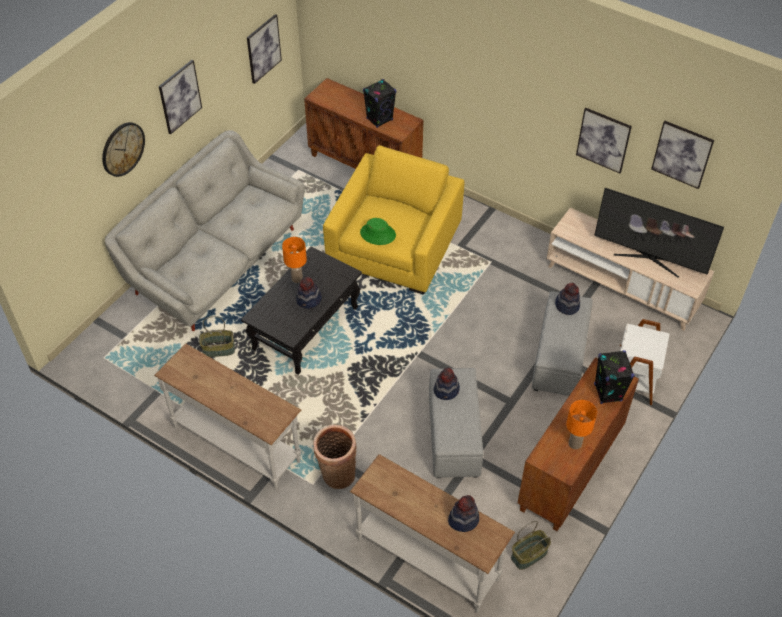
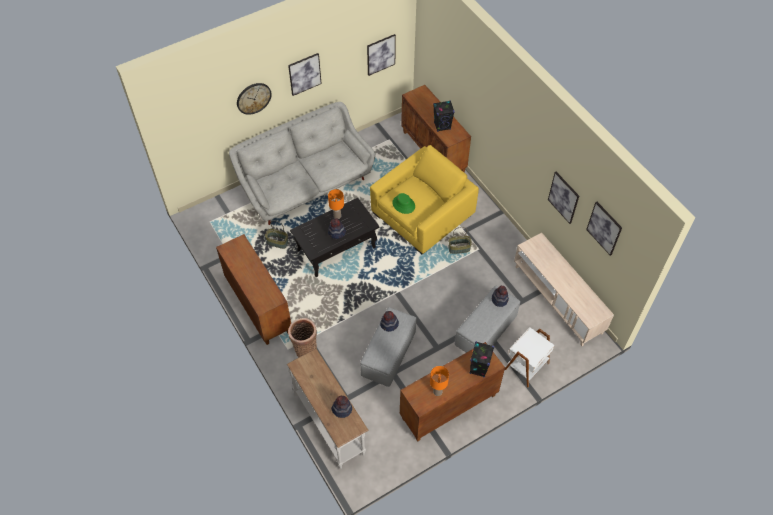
camera: 25 degrees right, 5 degrees up
white console table [154,343,301,491] -> brown cabinet [216,234,291,345]
basket [511,521,551,570] -> basket moved to [448,227,472,254]
television [594,188,724,278] -> none

